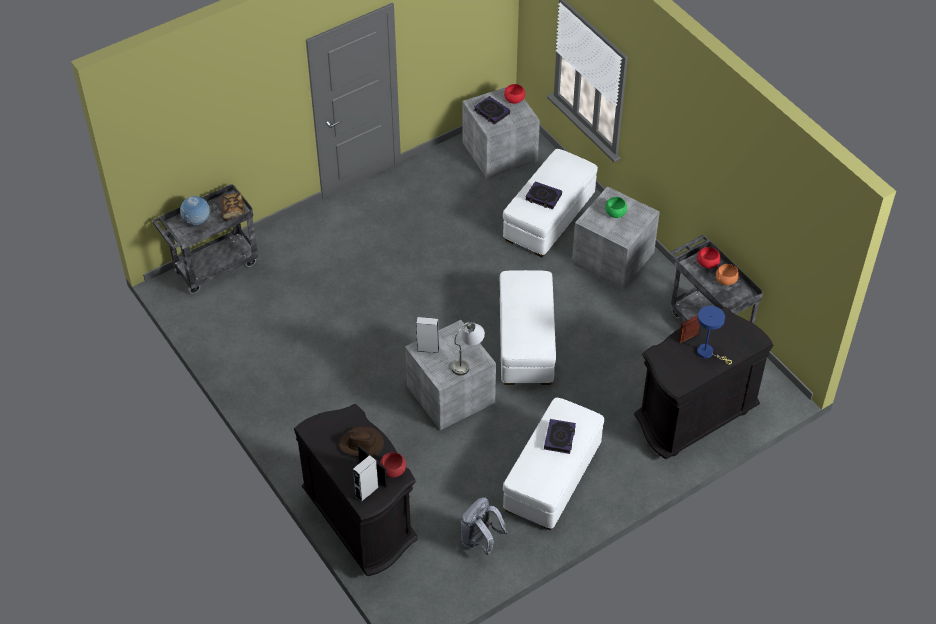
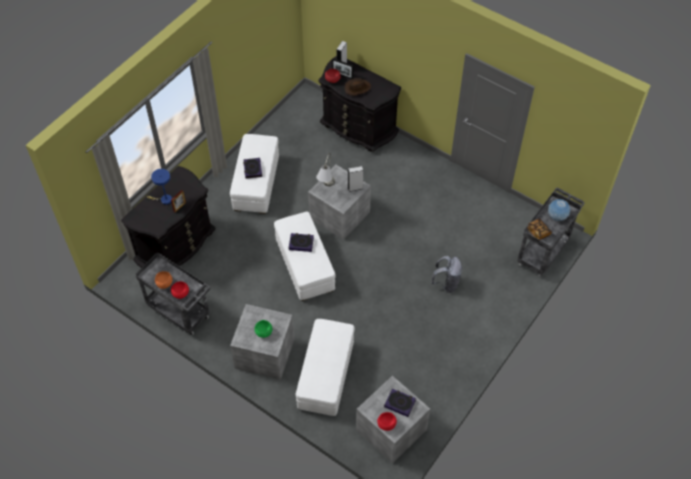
camera: 160 degrees right, 5 degrees up
grey backpack [461,497,508,555] -> grey backpack moved to [431,256,463,293]
book [525,181,562,209] -> book moved to [289,233,314,252]

